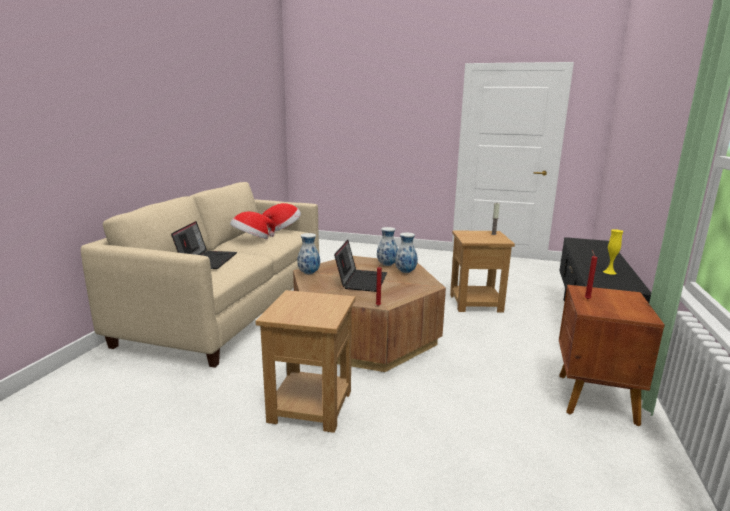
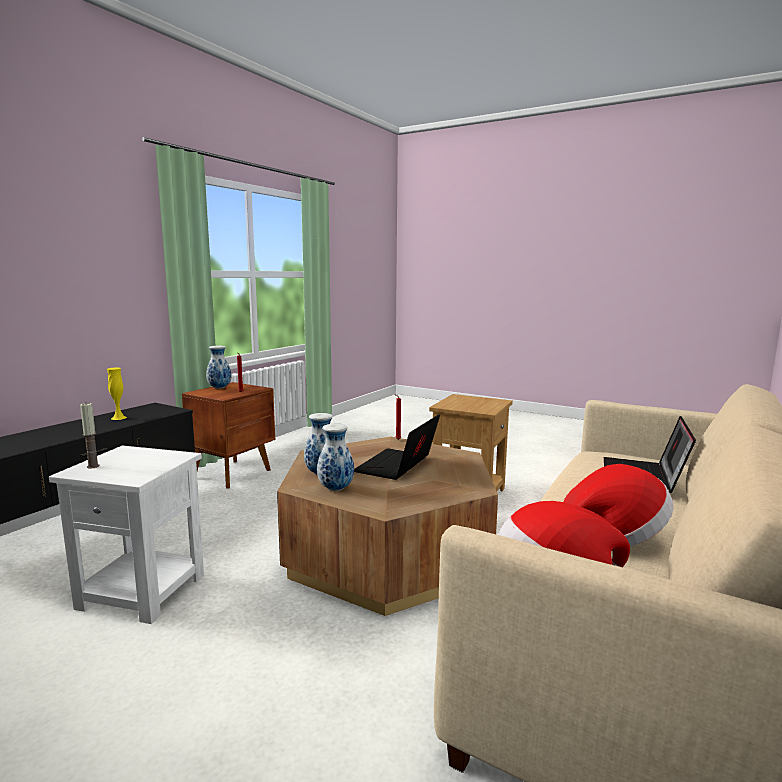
camera: 165 degrees left, 5 degrees down
vase [297,233,320,274] -> vase moved to [206,346,231,389]
brown side table [450,230,515,312] -> white side table [49,446,204,624]

